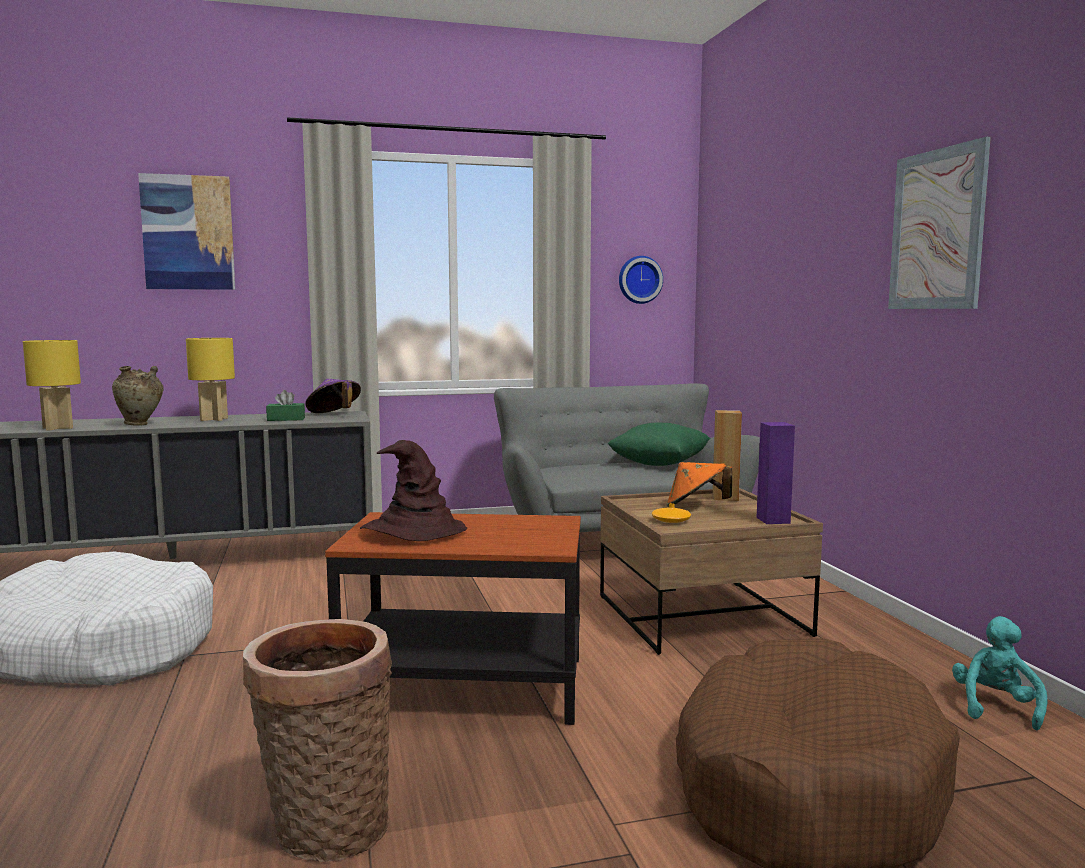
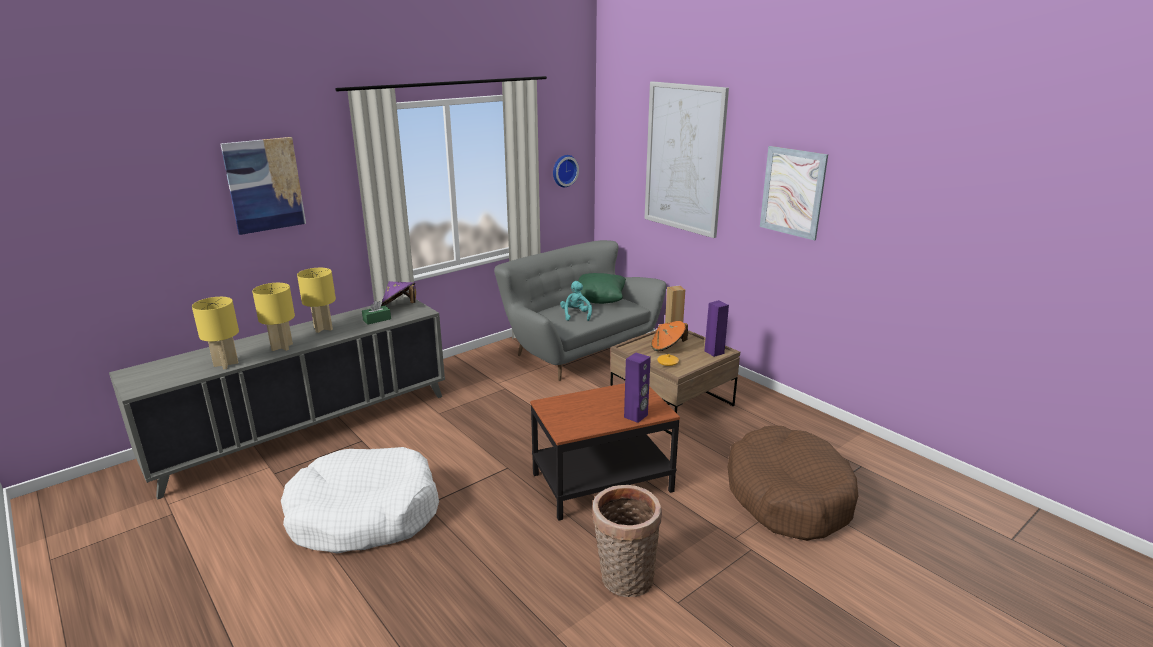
camera: 25 degrees left, 15 degrees up
beige vase [112,366,164,425] -> yellow table lamp [252,283,295,351]
brown hat [360,440,467,541] -> none
turquoise plush toy [952,616,1048,730] -> turquoise plush toy moved to [560,281,592,321]
none -> purple speaker [624,353,651,423]
none -> picture [644,81,729,238]

